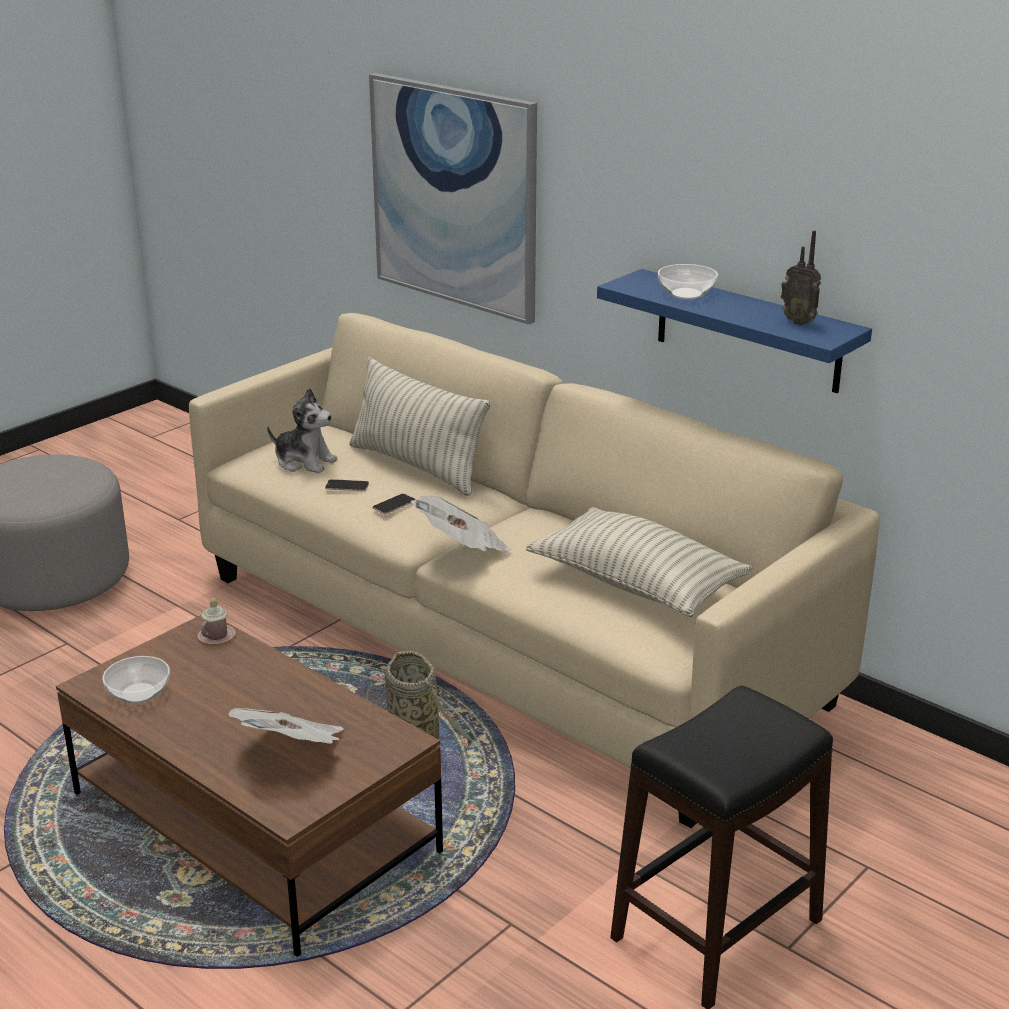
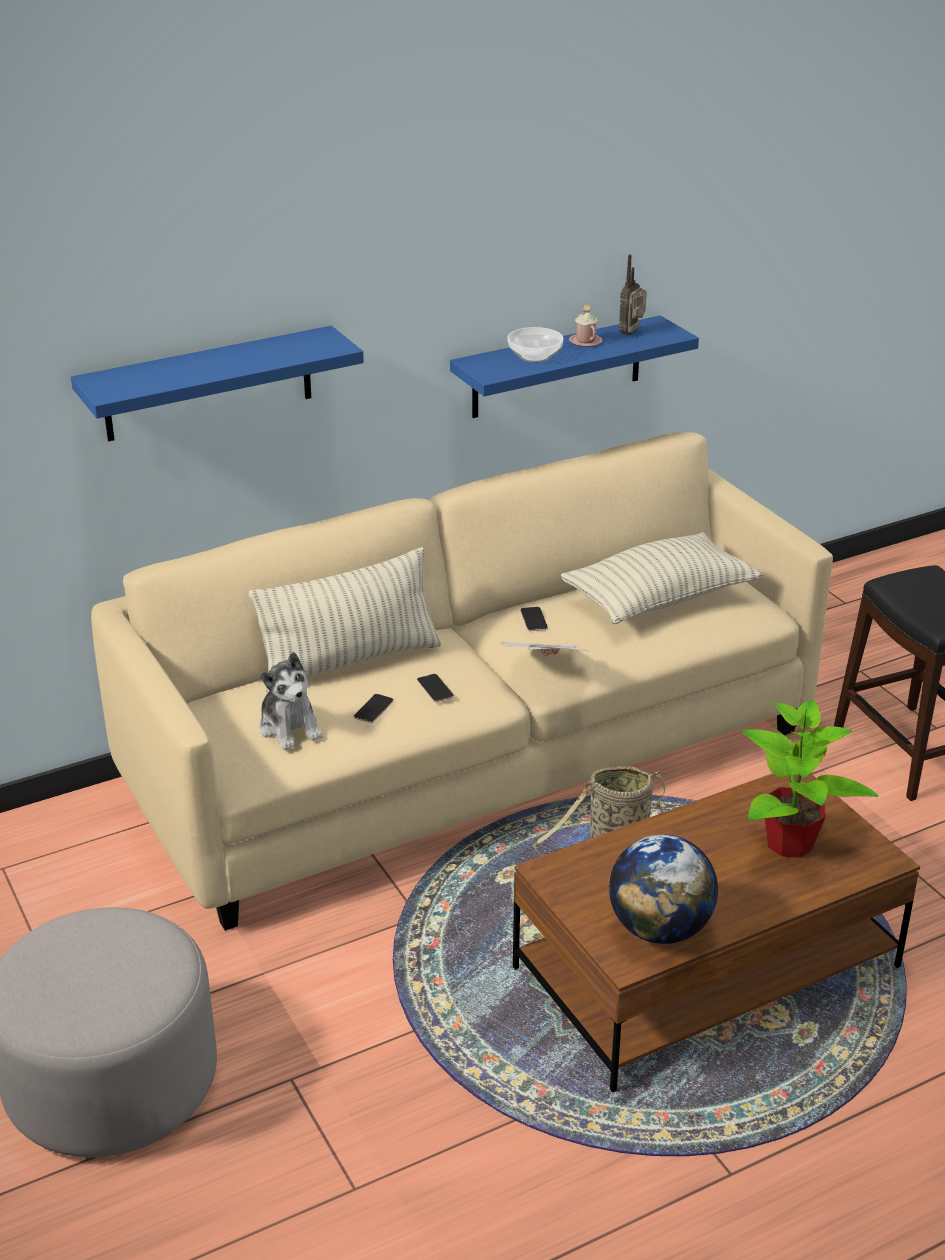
camera: 70 degrees left, 5 degrees up
bowl [102,656,170,704] -> globe [609,834,718,944]
pink mug [197,597,236,645] -> pink mug moved to [569,304,603,347]
newspaper [228,708,344,744] -> potted plant [742,699,878,858]
plush toy [267,388,337,473] -> plush toy turned 105 degrees clockwise [259,652,323,750]
picture [369,73,537,325] -> blue shelf [71,326,364,441]
radio [781,230,821,326] -> radio turned 150 degrees clockwise [619,255,647,335]
none -> phone [520,607,548,631]

